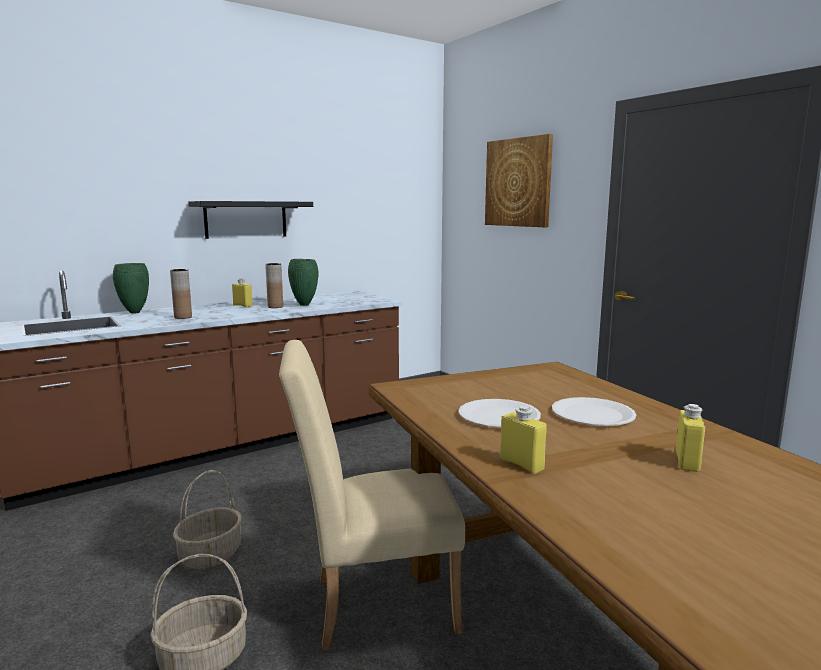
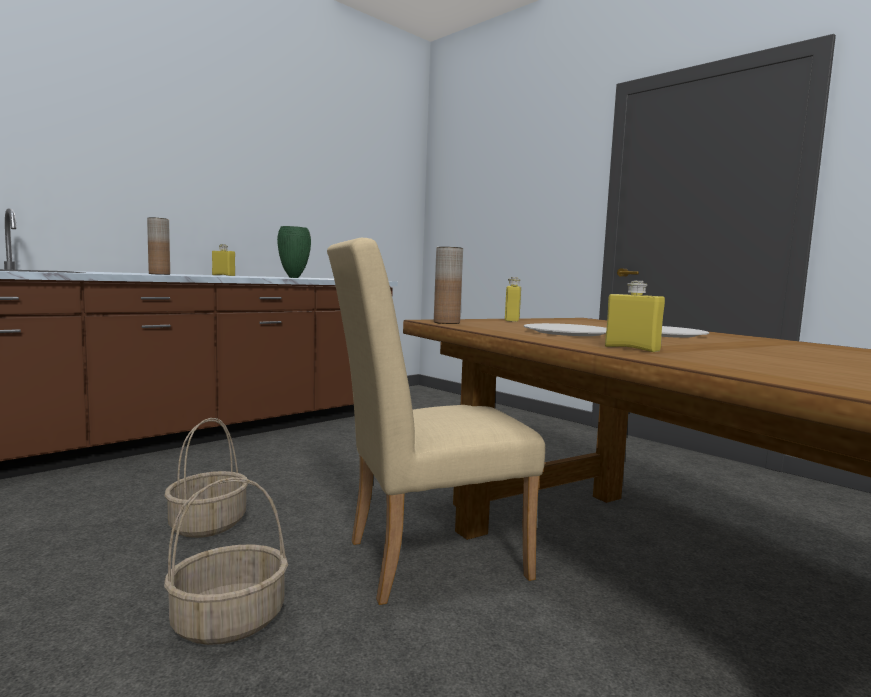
camera: 10 degrees left, 5 degrees down
green vase [113,263,149,314] -> none
black shelf [188,201,313,239] -> none
brown vase [265,263,283,308] -> brown vase moved to [434,247,463,324]
picture [485,134,553,227] -> none
yellow bottle [676,404,705,472] -> yellow bottle moved to [505,277,521,322]

